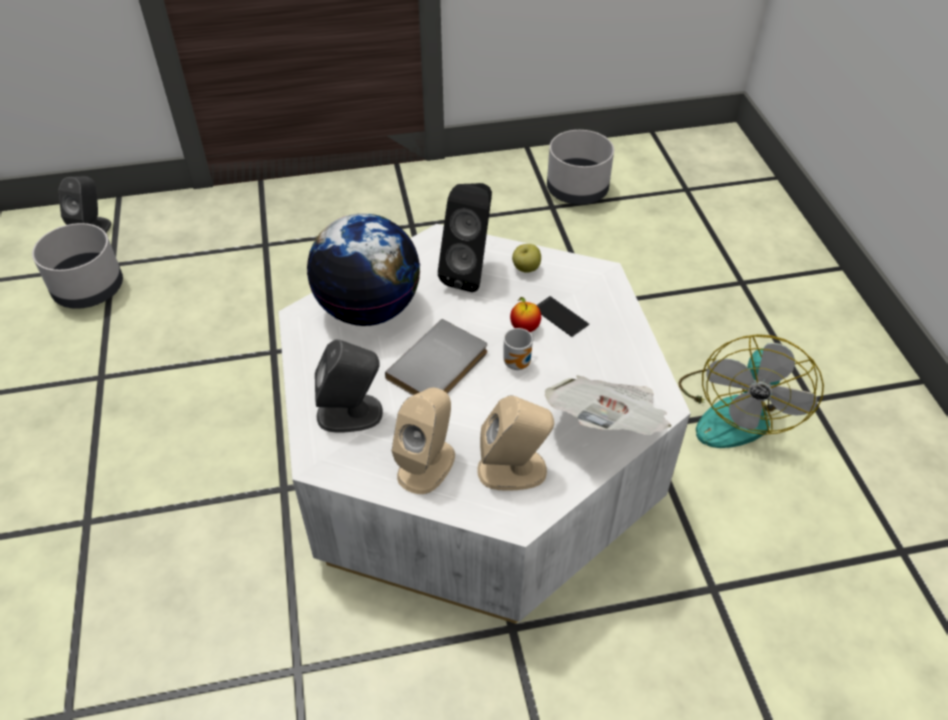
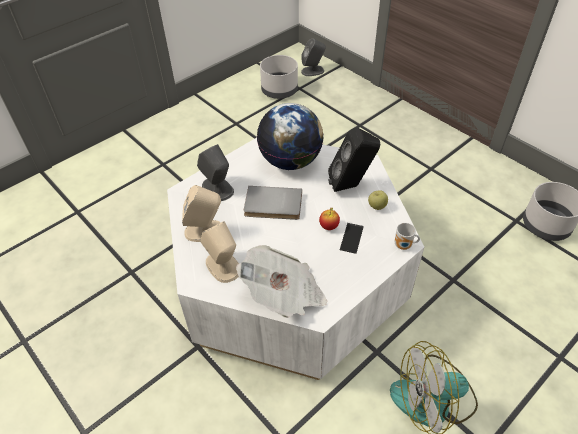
camera: 60 degrees right, 0 degrees up
mug [503,328,534,370] -> mug moved to [395,223,420,250]

